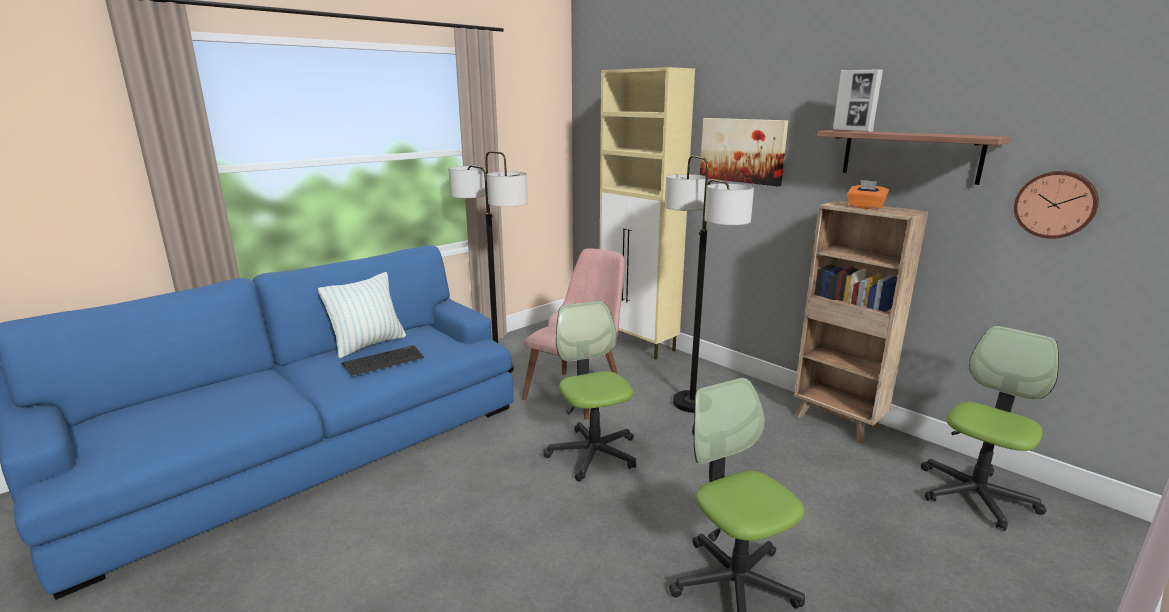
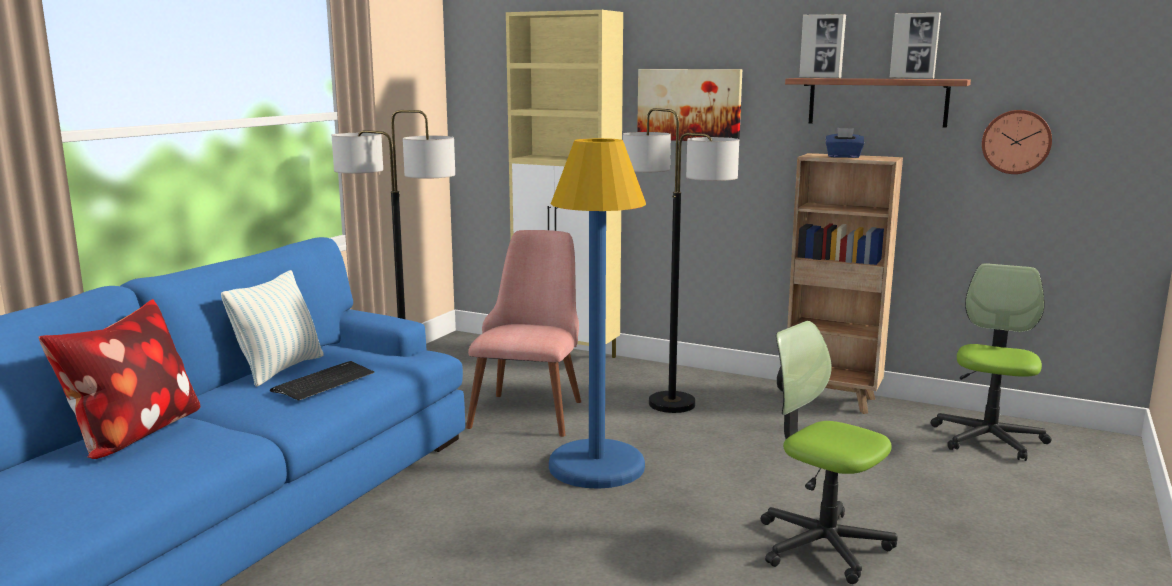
camera: 20 degrees left, 5 degrees down
office chair [543,301,636,482] -> blue floor lamp [549,138,646,489]
orange tissue box [847,180,889,210] -> blue tissue box [826,128,864,158]
none -> pillow [39,299,201,459]
none -> picture frame [889,12,941,79]

